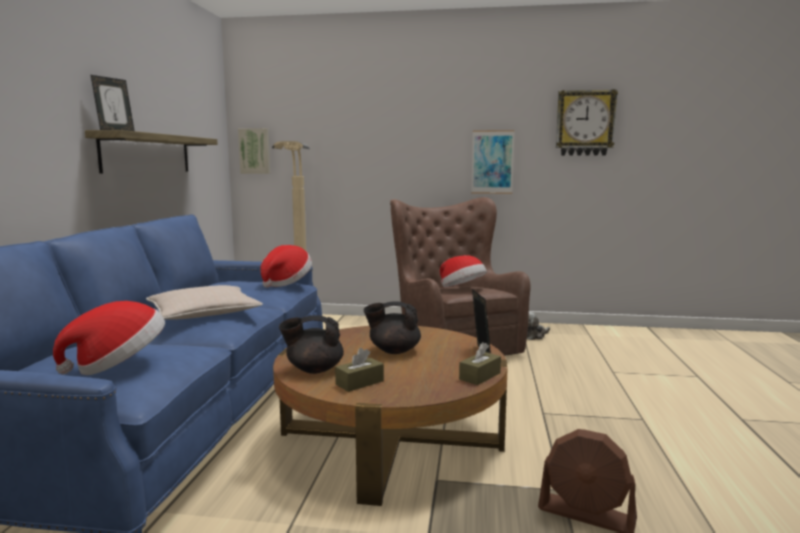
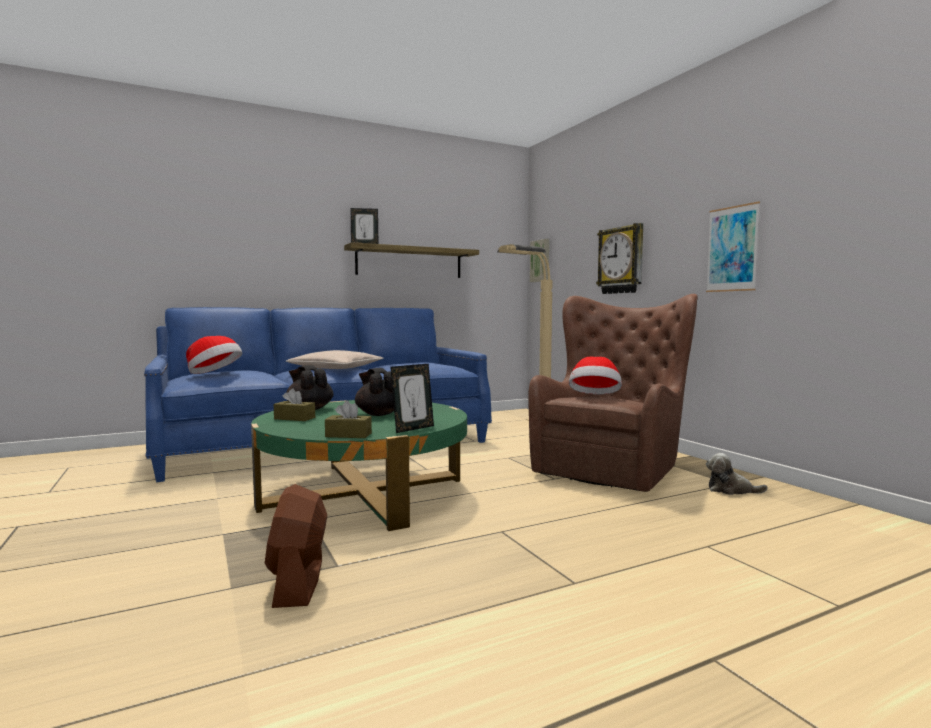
camera: 55 degrees right, 5 degrees down
hat [260,245,312,288] -> none
brown coffee table [273,326,508,506] -> green coffee table [251,400,467,531]
wall clock [556,89,618,156] -> wall clock moved to [596,223,643,294]

